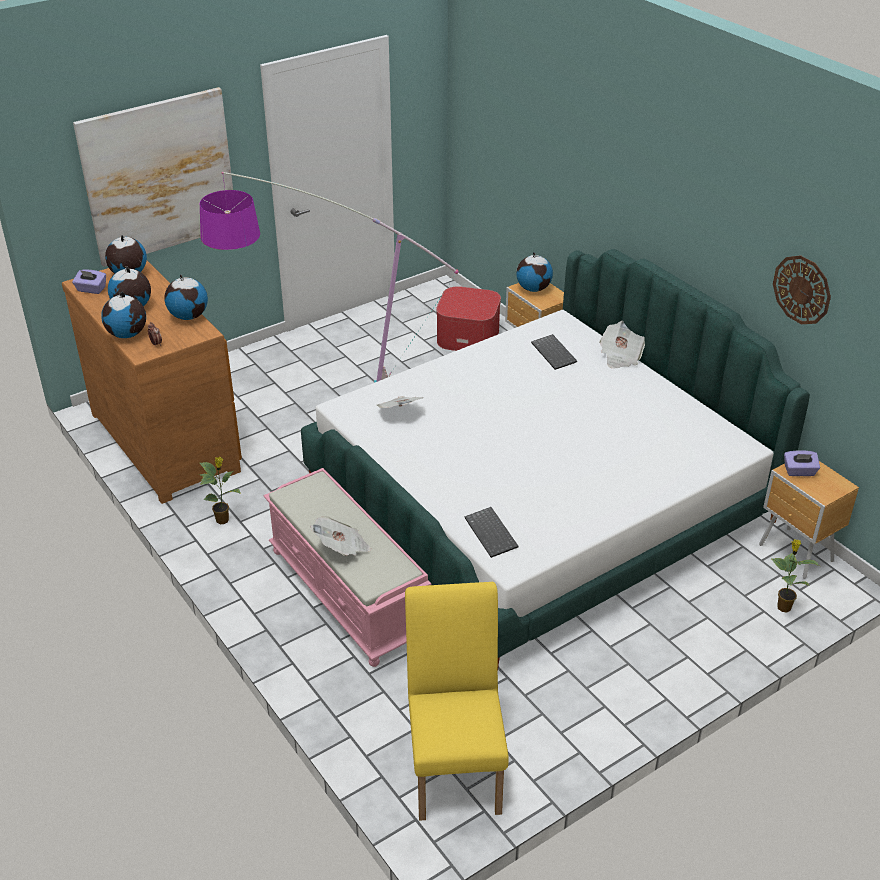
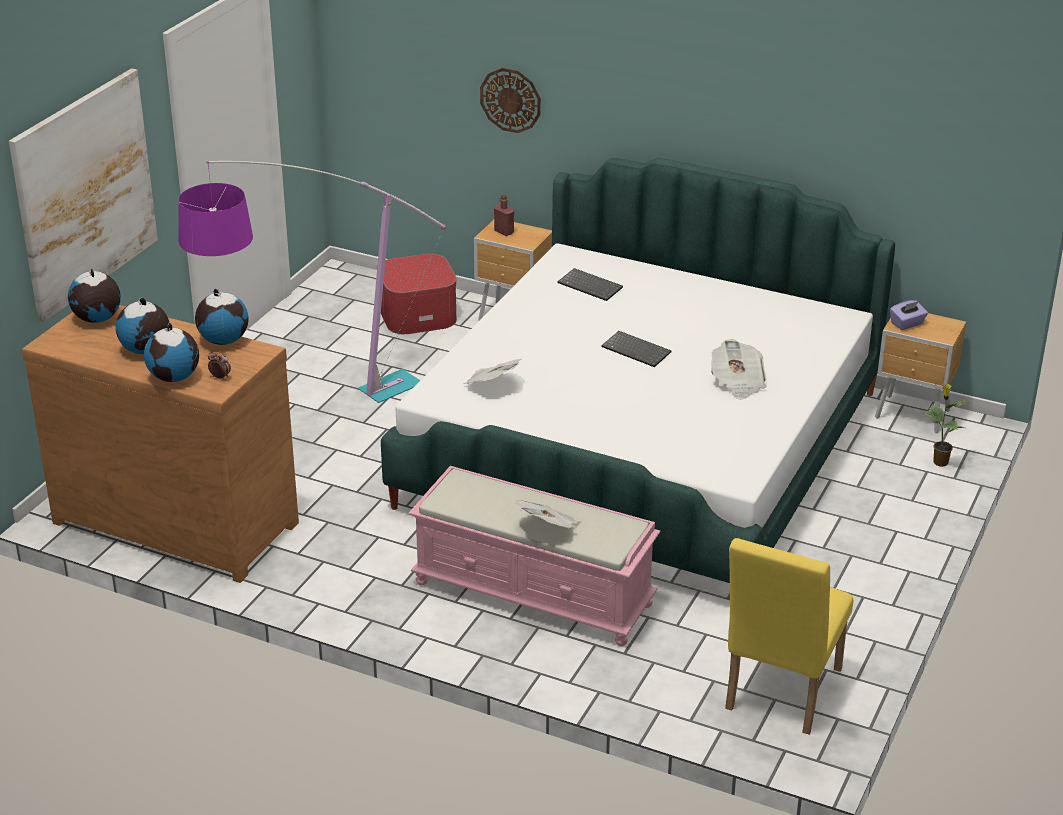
camera: 30 degrees left, 5 degrees down
purple tissue box [72,270,106,294] -> none
potted plant [199,457,241,525] -> none
yellow chair [405,581,509,821] -> yellow chair turned 120 degrees counterclockwise [725,538,853,734]
keyboard [464,507,519,558] -> keyboard moved to [602,331,671,367]
globe [516,252,553,292] -> red bottle [494,195,514,236]
newspaper [600,321,645,368] -> newspaper moved to [711,339,766,400]
wall clock [773,255,831,324] -> wall clock moved to [480,68,541,133]

